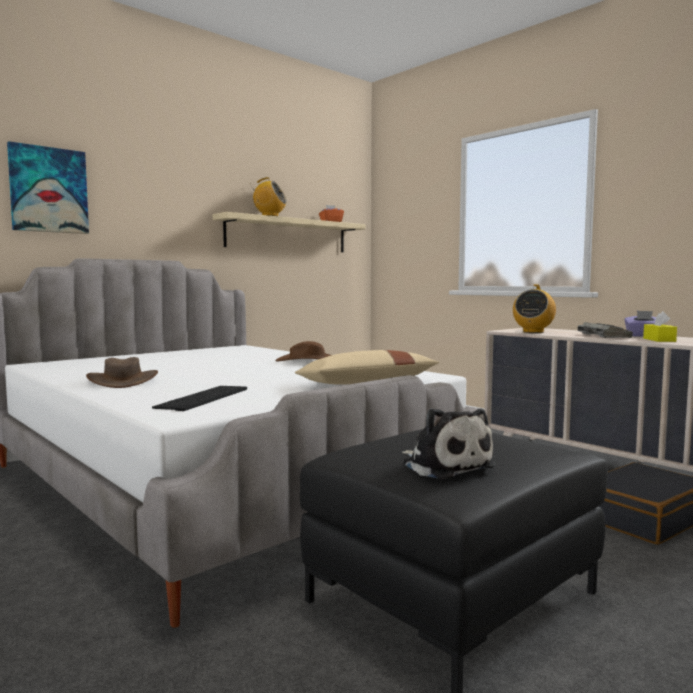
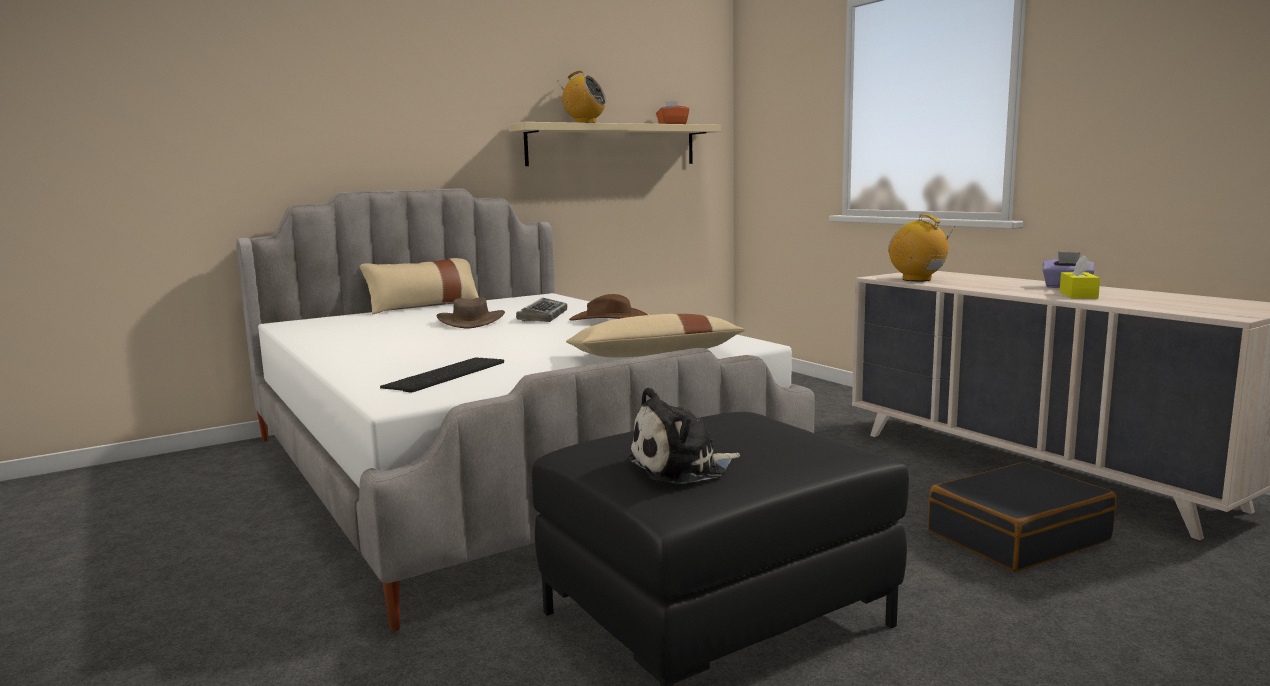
camera: 10 degrees right, 5 degrees up
picture [7,141,89,234] -> none
brown hat [86,357,158,388] -> brown hat moved to [437,297,505,328]
plush toy [402,408,496,479] -> plush toy turned 90 degrees clockwise [627,387,740,484]
radio [513,284,556,333] -> radio turned 105 degrees clockwise [888,214,955,281]
keyboard [578,322,633,338] -> keyboard moved to [516,297,567,322]
none -> beige pillow [360,258,479,314]

